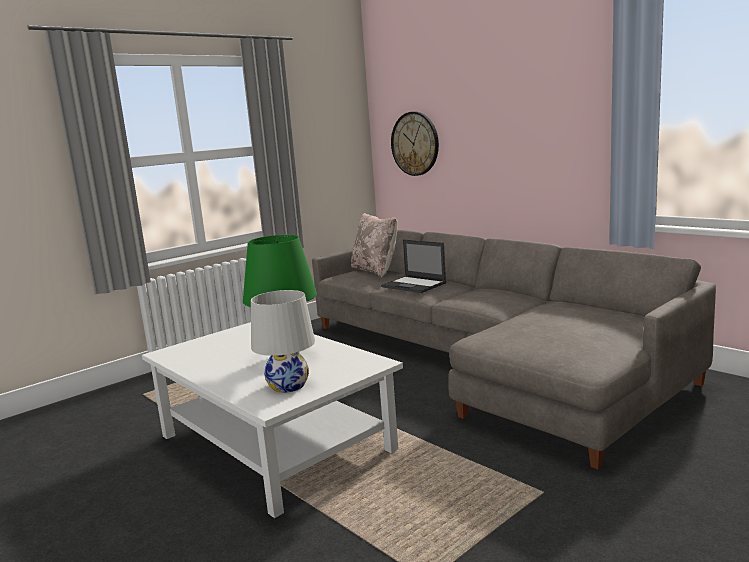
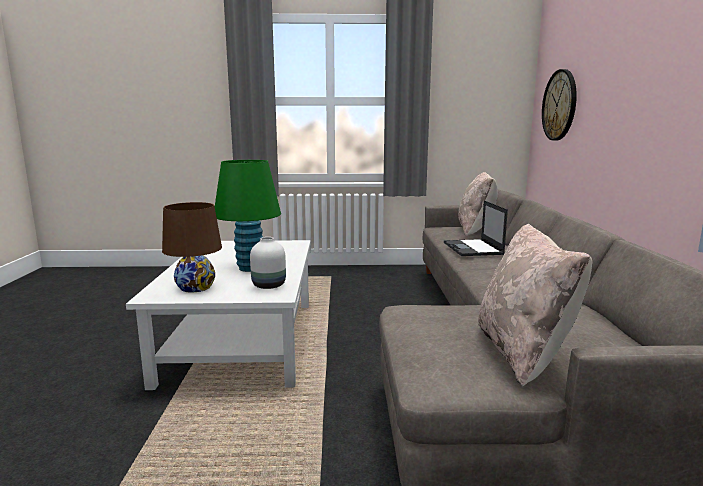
camera: 40 degrees right, 0 degrees up
white table lamp [251,290,315,393] -> brown table lamp [162,202,222,292]
none -> white vase [250,237,286,289]
none -> beige pillow [478,224,592,387]

